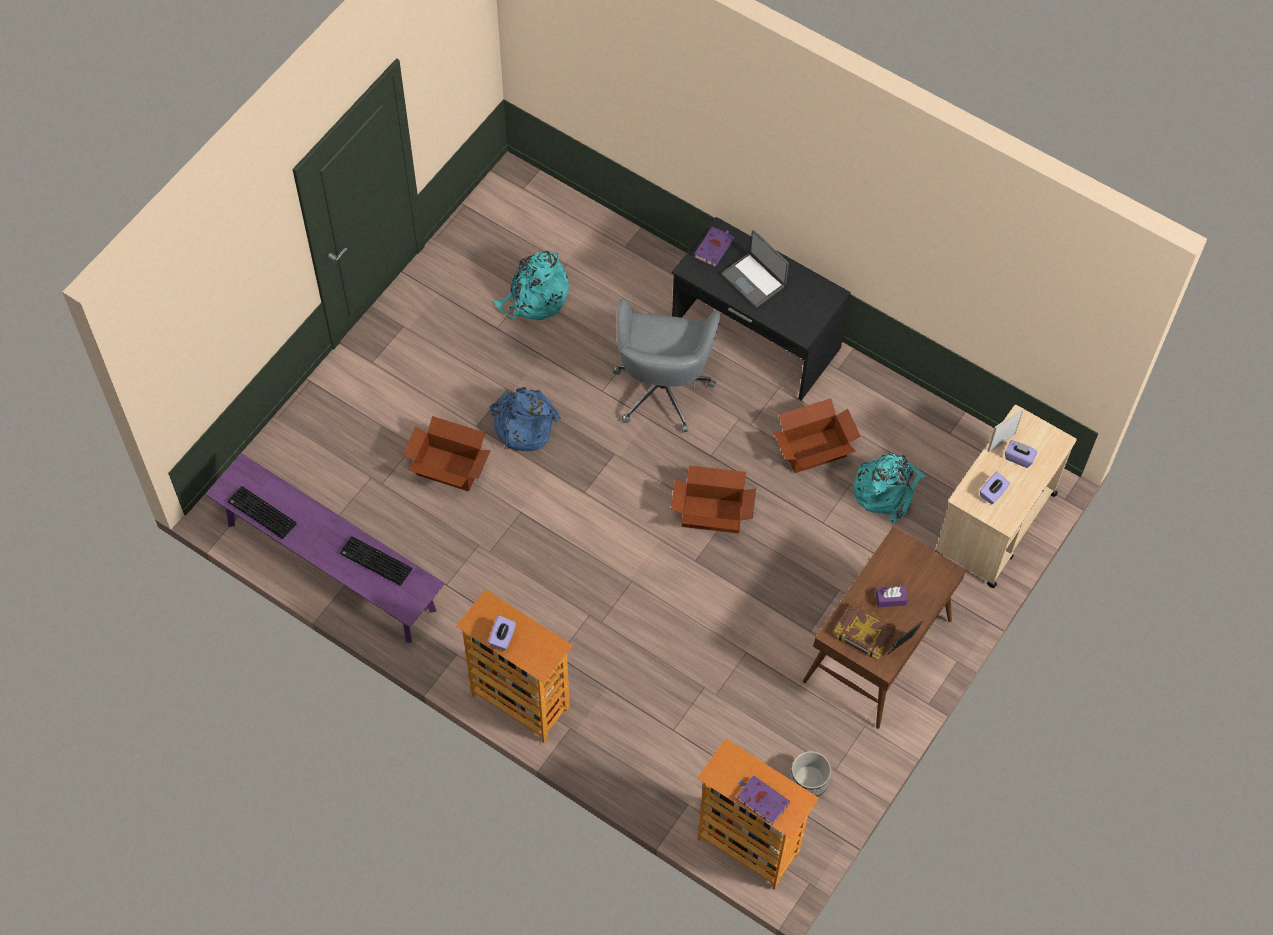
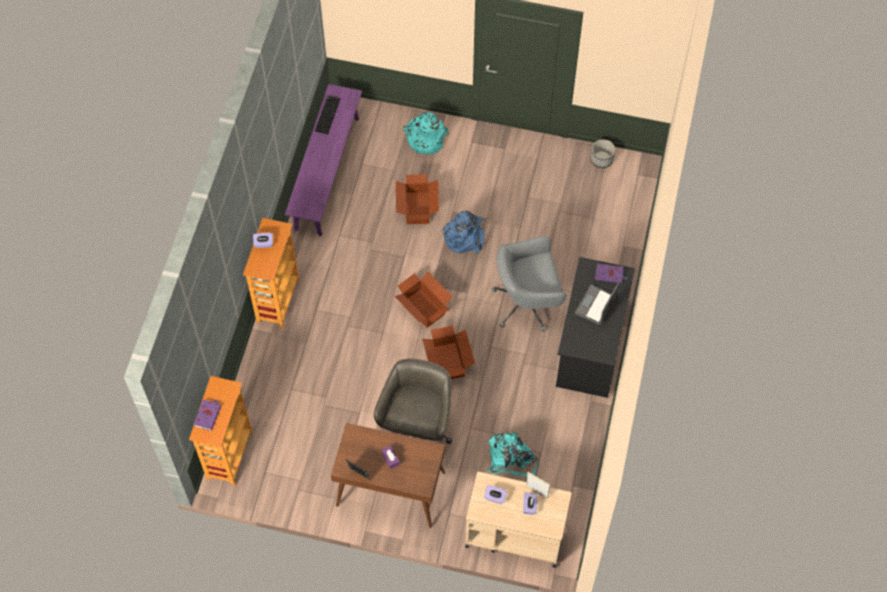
camera: 70 degrees right, 0 degrees up
keyboard [340,536,412,586] -> none
turquoise backpack [494,250,569,320] -> turquoise backpack moved to [403,112,449,154]
cardboard box [773,398,861,473] -> cardboard box moved to [394,272,453,328]
planter [790,751,831,797] -> planter moved to [590,139,615,168]
book [833,602,897,660] -> none
none -> grey office chair [374,359,452,444]

